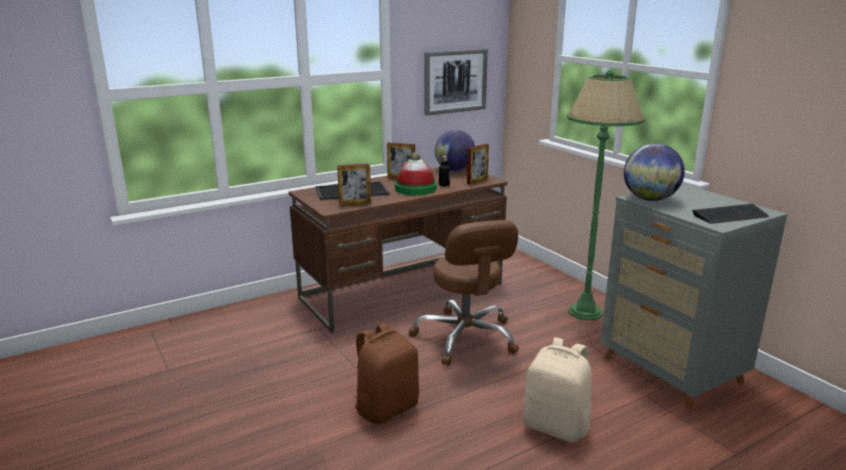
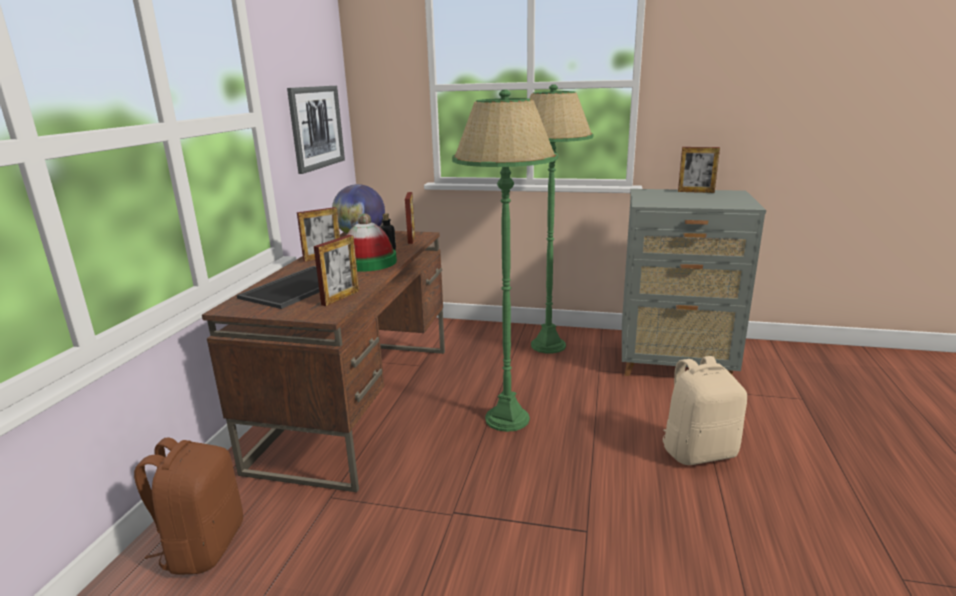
camera: 45 degrees left, 0 degrees up
brown backpack [354,323,419,424] -> brown backpack moved to [134,437,243,575]
brown office chair [408,220,519,366] -> green floor lamp [452,89,557,432]
globe [624,143,685,201] -> none
keyboard [692,204,769,224] -> none
none -> picture frame [678,147,720,193]

